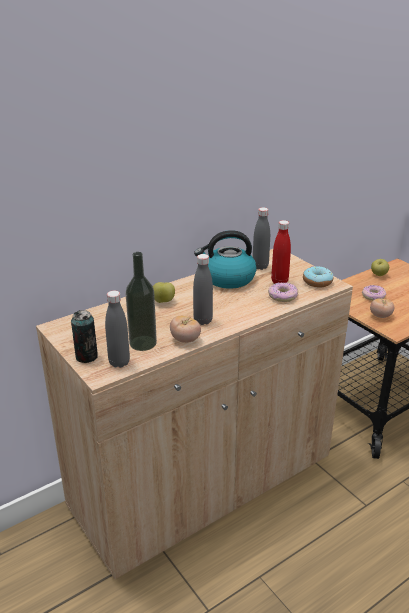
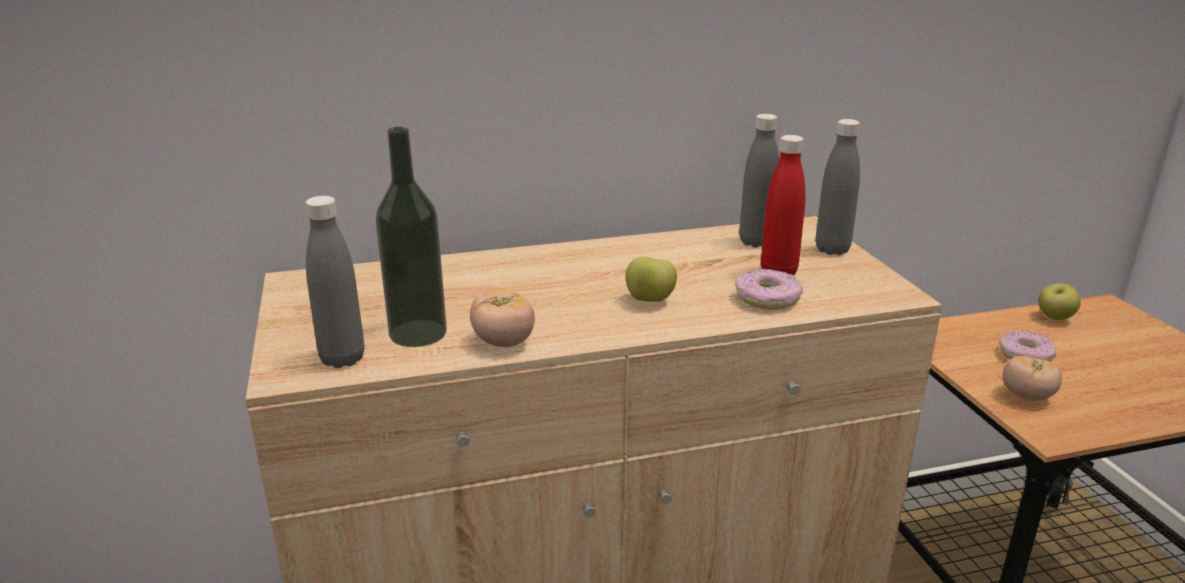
camera: 20 degrees right, 5 degrees down
can [71,310,98,363] -> none
apple [153,282,175,303] -> apple moved to [625,257,677,302]
grey bottle [193,254,213,325] -> grey bottle moved to [816,119,860,255]
kettle [194,230,257,289] -> none
donut [303,266,333,288] -> none

